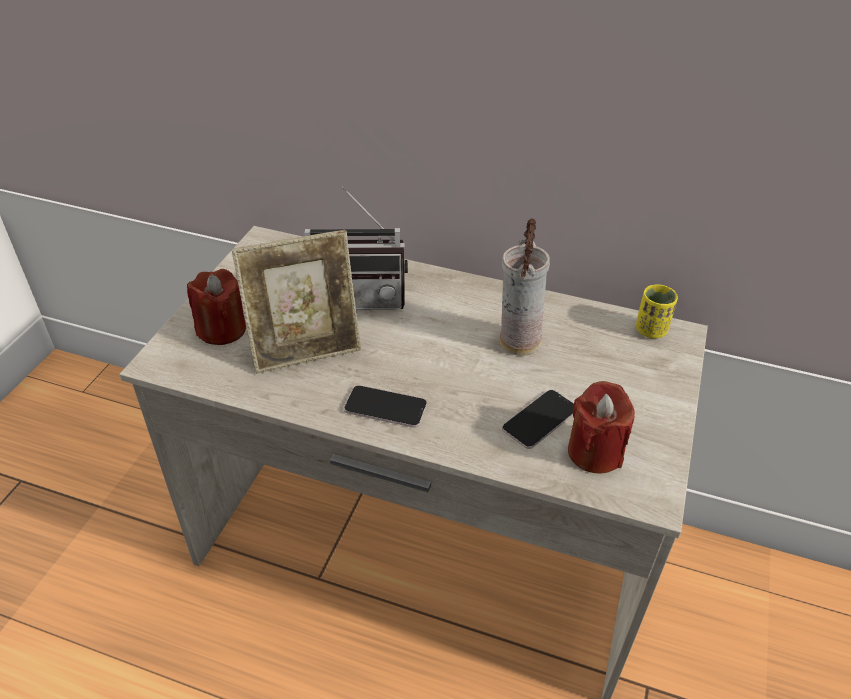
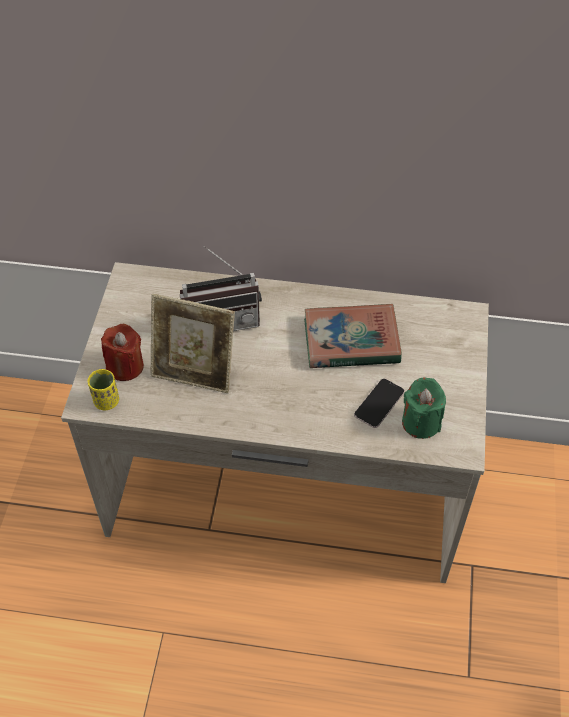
camera: 10 degrees left, 10 degrees up
picture frame [232,230,361,374] -> picture frame turned 45 degrees clockwise [151,294,235,393]
phone [344,385,427,428] -> none
vase [499,218,550,356] -> book [304,304,402,368]
red candle [568,381,635,474] -> green candle [402,377,446,439]
yellow cup [636,284,678,338] -> yellow cup moved to [88,369,119,410]

